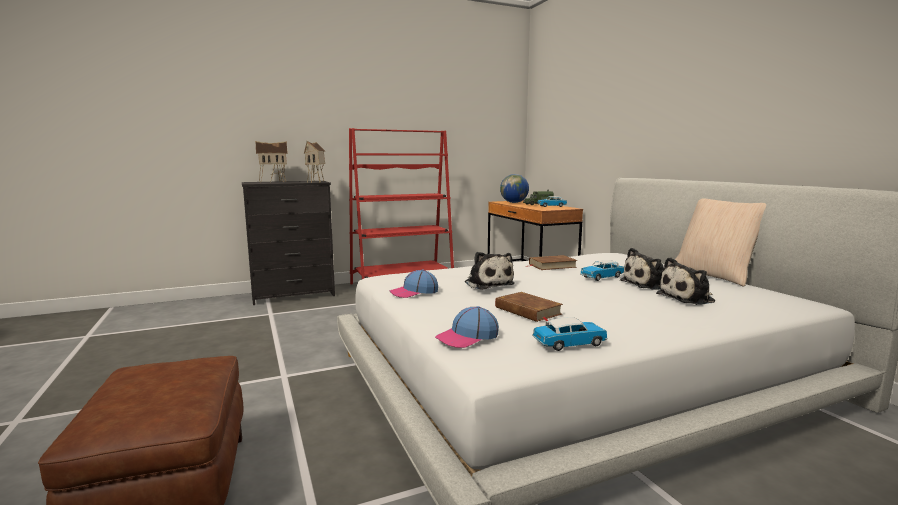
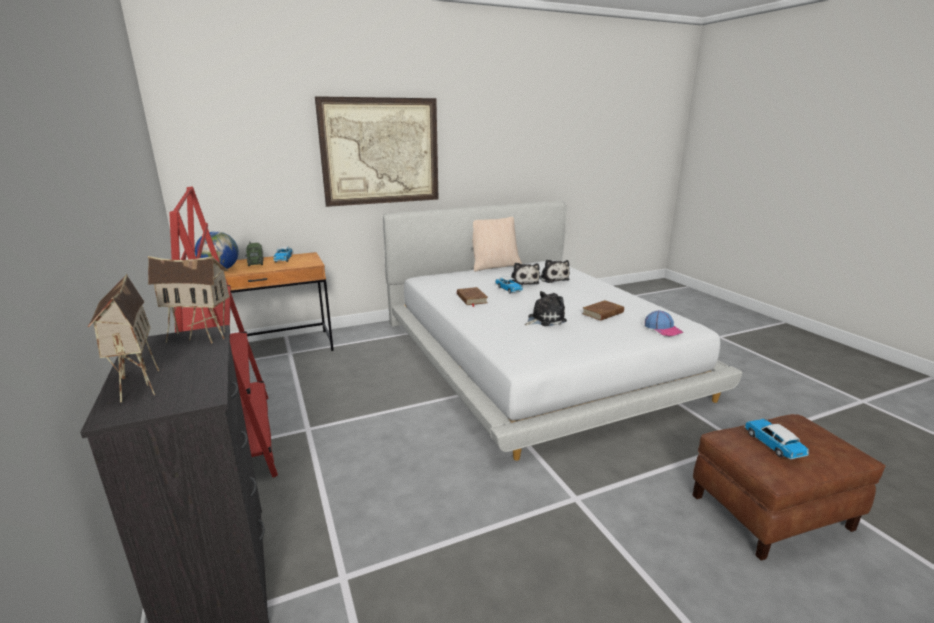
camera: 90 degrees left, 10 degrees up
cap [389,269,438,298] -> none
toy car [532,317,608,351] -> toy car moved to [744,419,809,460]
none -> picture [315,96,439,207]

